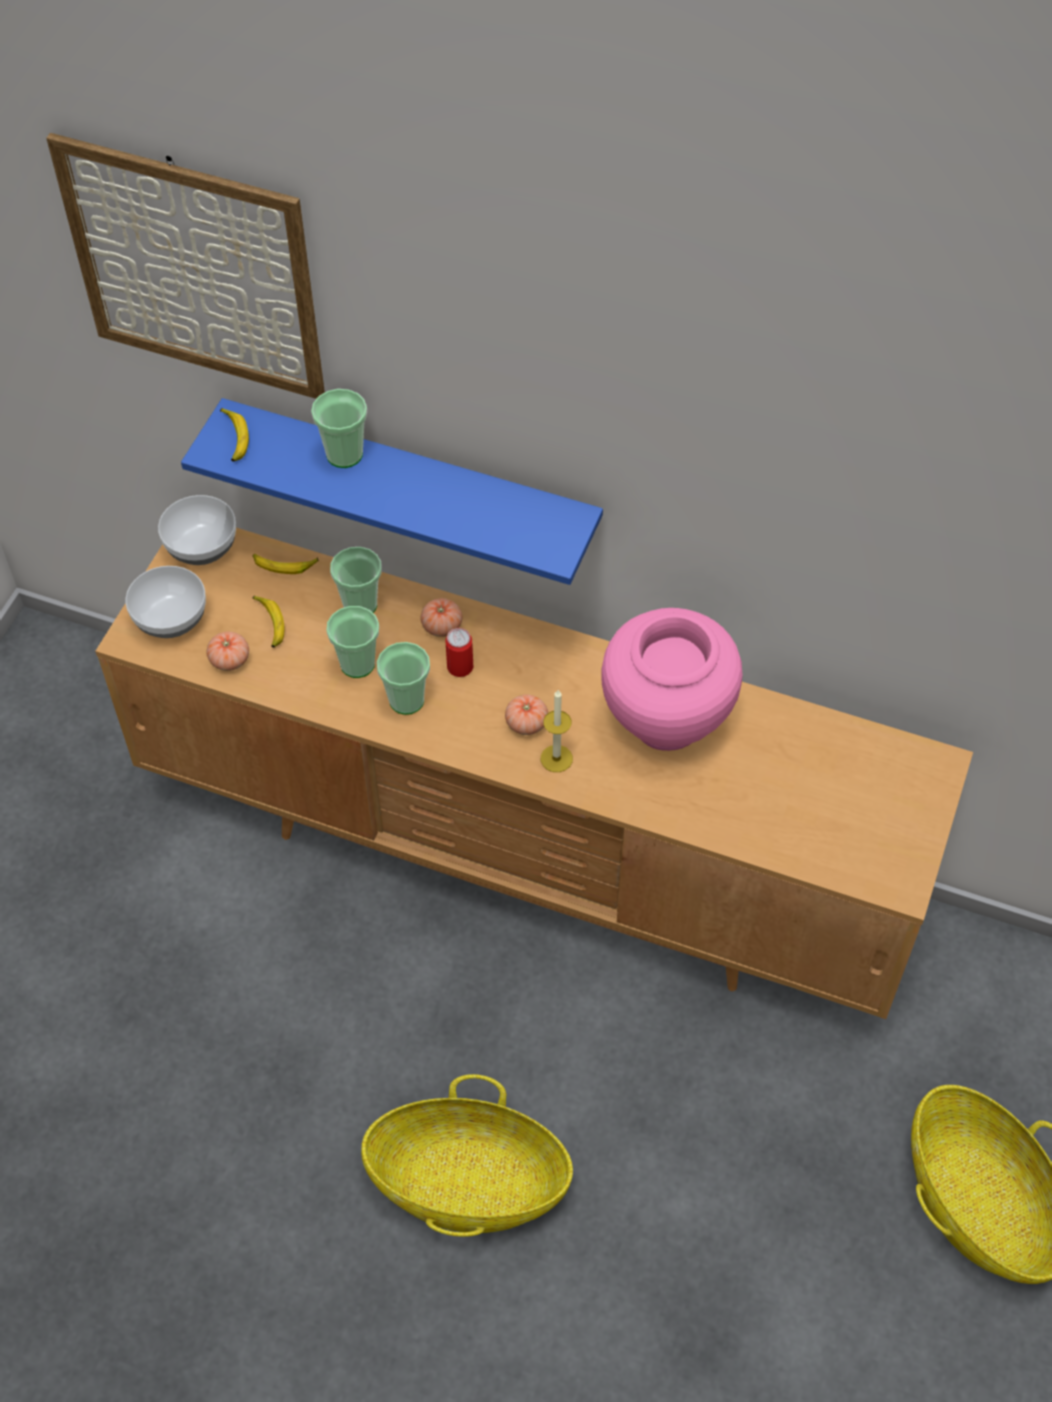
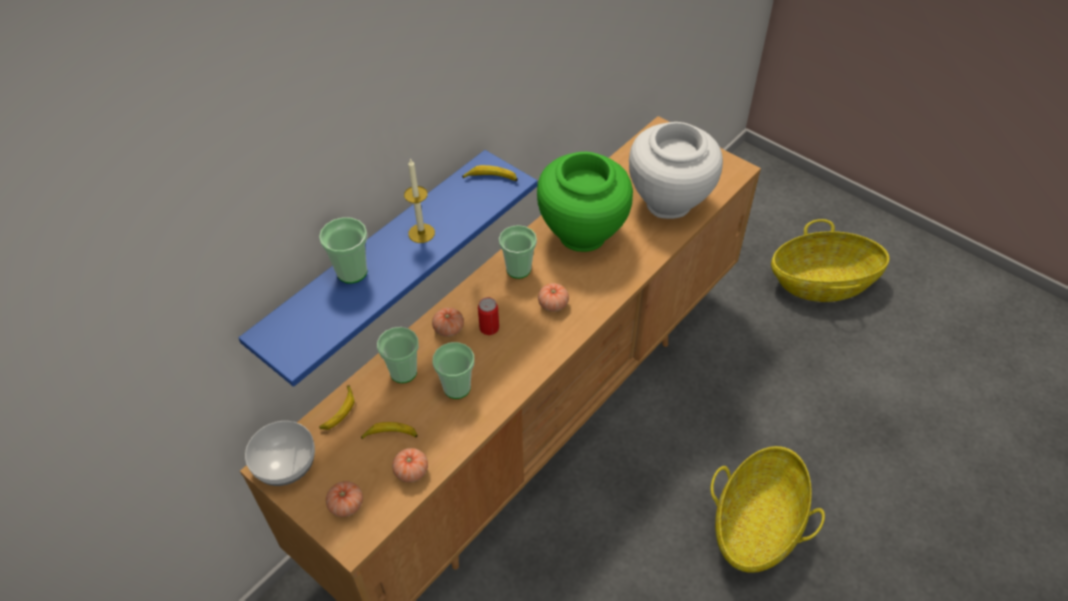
camera: 70 degrees left, 5 degrees down
picture [46,133,325,399] -> none
bowl [126,566,206,638] -> tomato [326,481,363,517]
banana [220,408,249,462] -> banana moved to [462,165,518,181]
cup [377,642,430,715] -> cup moved to [499,225,537,279]
candle [541,690,573,772] -> candle moved to [404,158,435,243]
pink vase [601,608,742,751] -> green vase [537,152,633,252]
none -> white vase [629,122,723,219]

